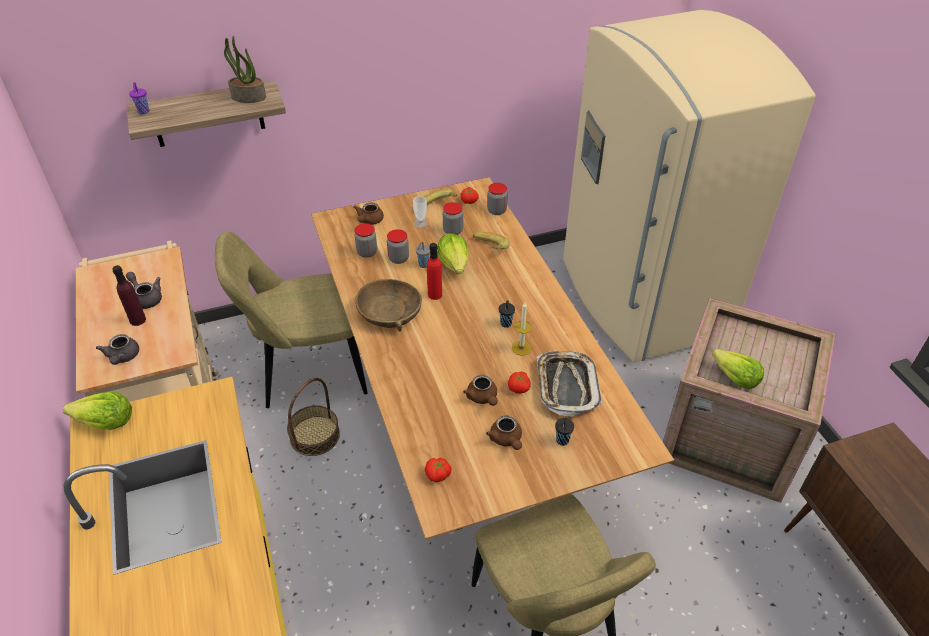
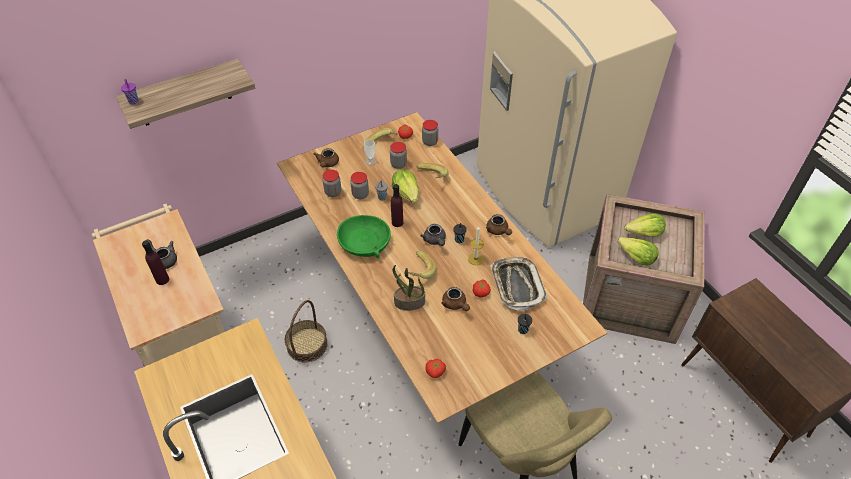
camera: 10 degrees left, 5 degrees up
lettuce [63,392,132,430] -> lettuce moved to [625,214,666,236]
grey teapot [96,334,139,365] -> grey teapot moved to [421,224,446,246]
beige chair [215,232,368,408] -> none
potted plant [224,36,266,103] -> potted plant moved to [393,265,425,311]
brown bowl [355,279,422,331] -> green bowl [337,215,391,259]
red bottle [427,243,442,300] -> purple bottle [391,184,403,227]
brown teapot [486,416,522,450] -> brown teapot moved to [486,214,512,235]
none -> banana [408,251,436,279]

